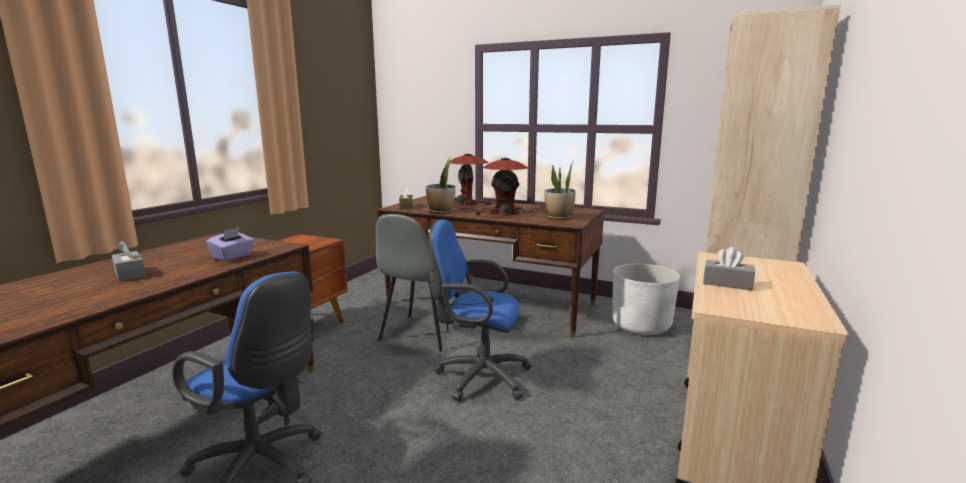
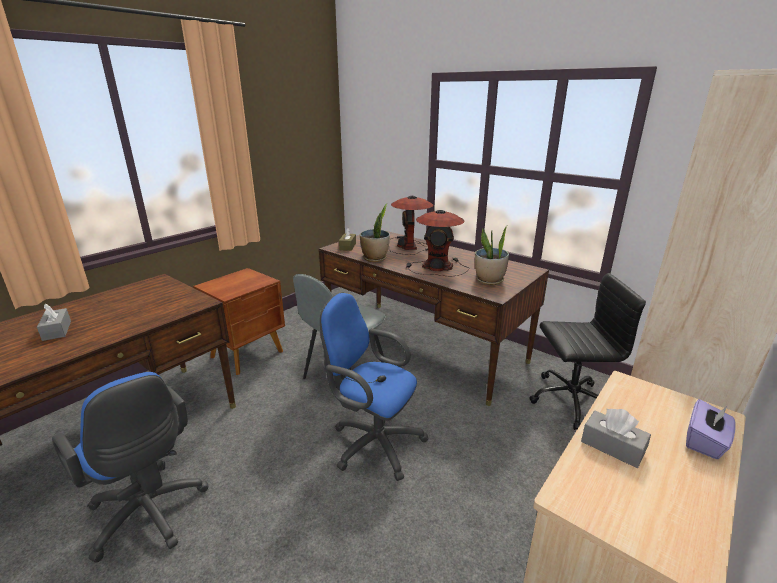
camera: 15 degrees right, 10 degrees up
purple tissue box [206,227,255,261] -> purple tissue box moved to [686,399,736,459]
white planter [612,264,680,335] -> black office chair [529,273,646,430]

